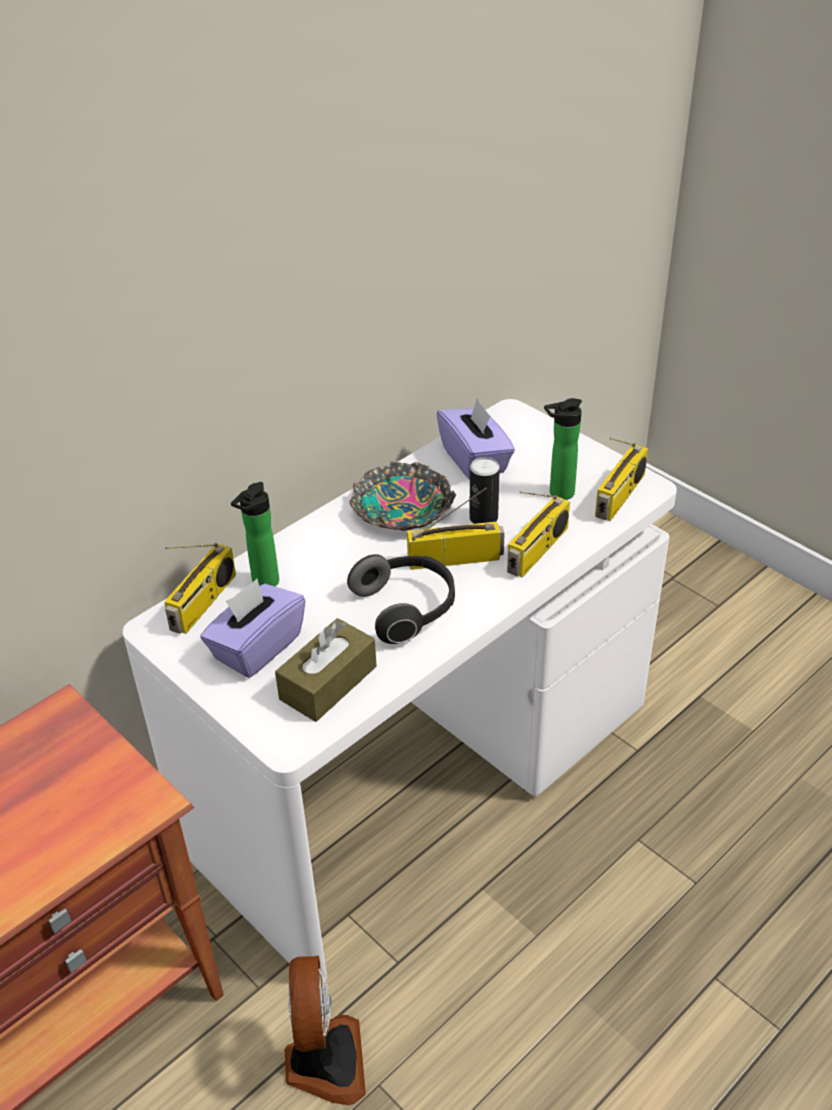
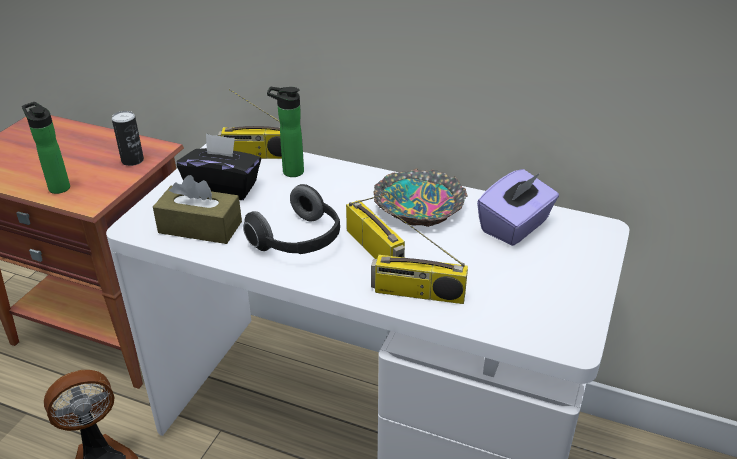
camera: 65 degrees right, 5 degrees down
purple tissue box [200,579,305,678] -> black tissue box [177,133,261,200]
can [469,457,500,524] -> can moved to [112,111,144,166]
bottle [544,398,582,500] -> bottle moved to [22,102,70,194]
radio [595,438,648,521] -> none

